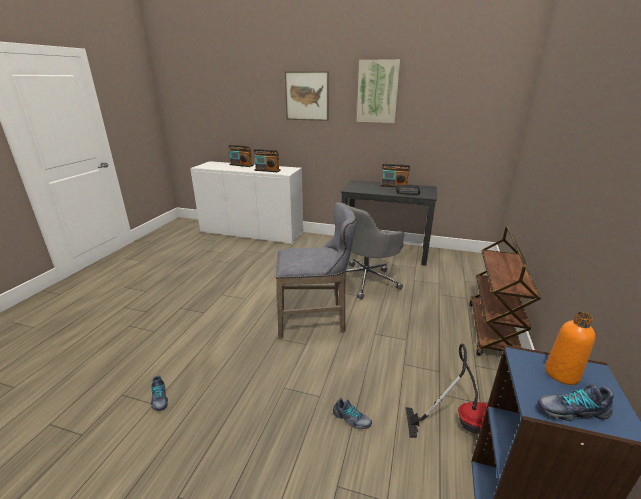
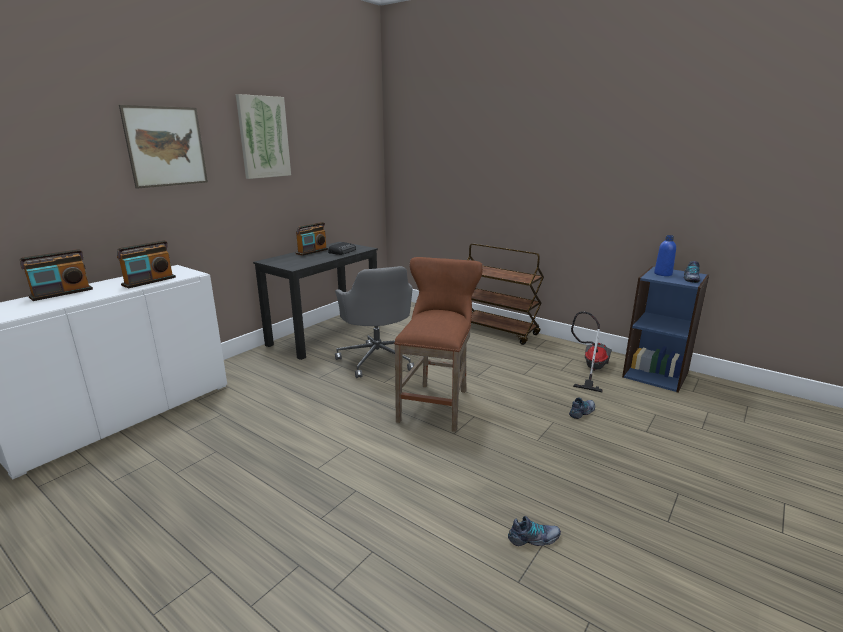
camera: 70 degrees left, 5 degrees down
grey stool [276,202,356,339] -> brown stool [394,257,483,432]
orange bottle [545,312,595,385] -> blue bottle [654,235,676,276]

